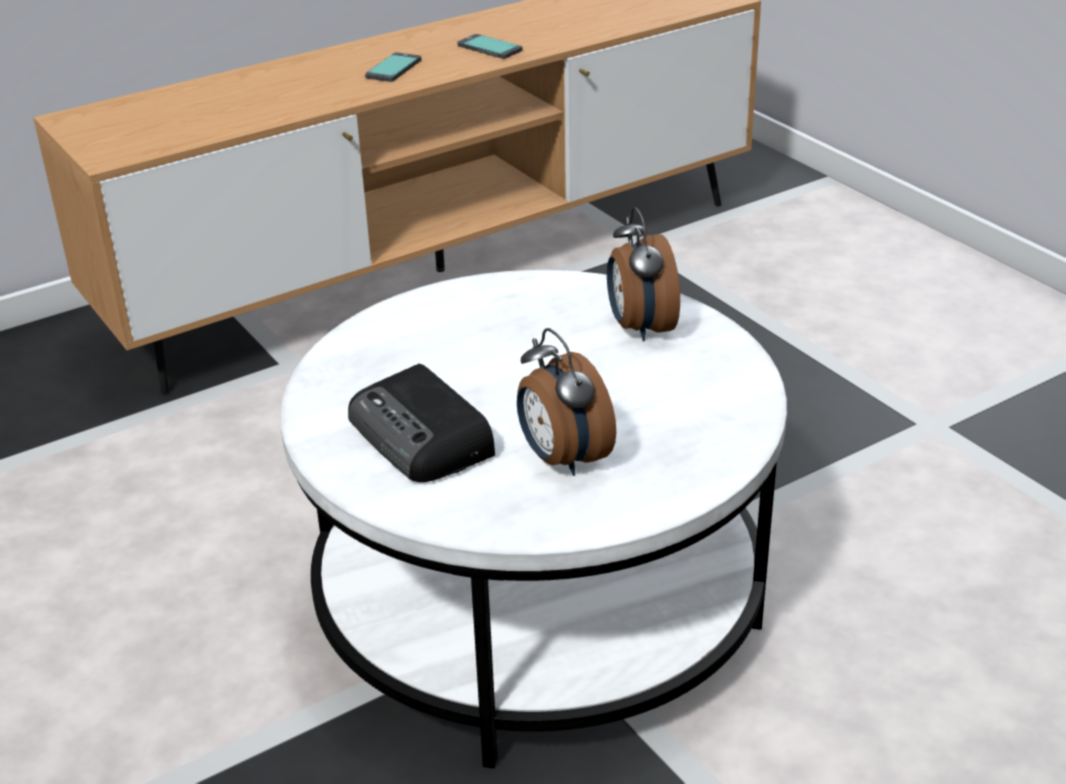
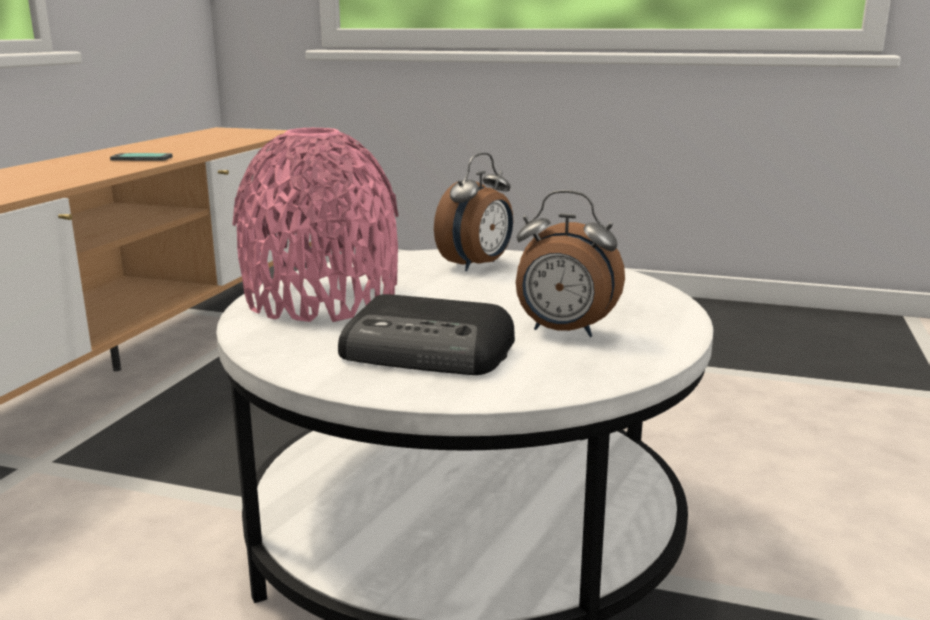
camera: 40 degrees left, 15 degrees down
phone [365,52,421,82] -> none
alarm clock [607,207,680,342] -> alarm clock turned 90 degrees counterclockwise [434,153,513,271]
none -> pink vase [232,128,399,322]

